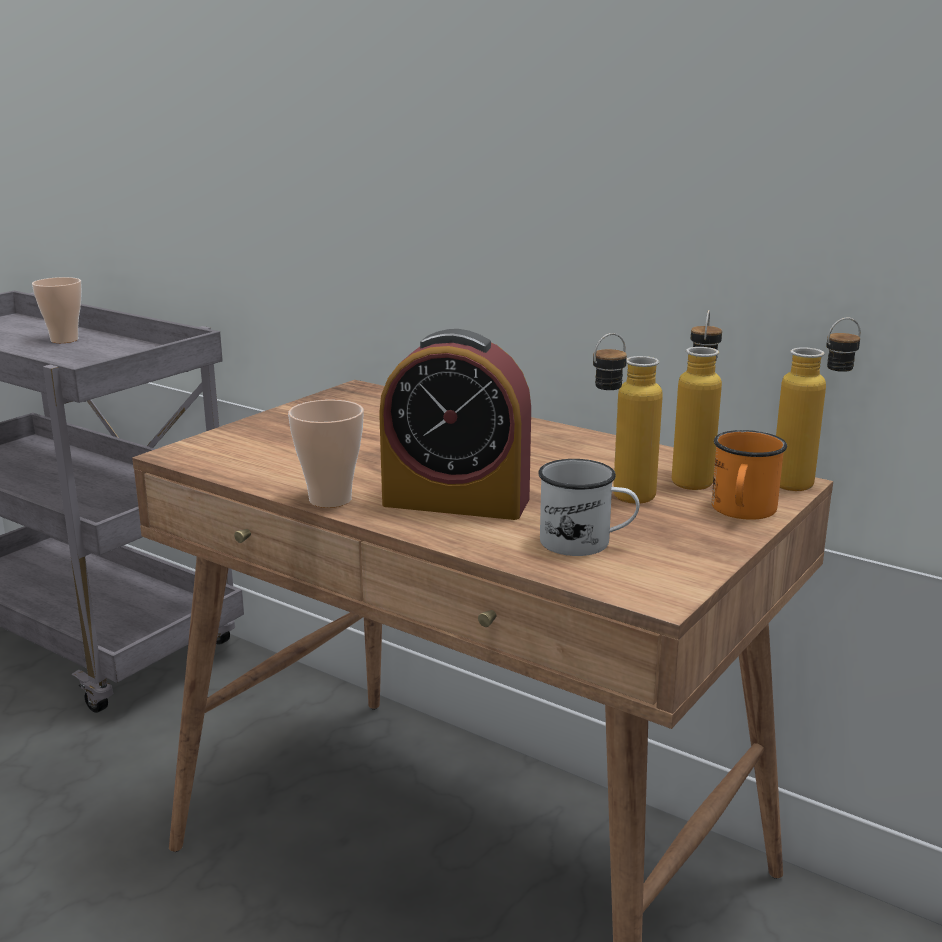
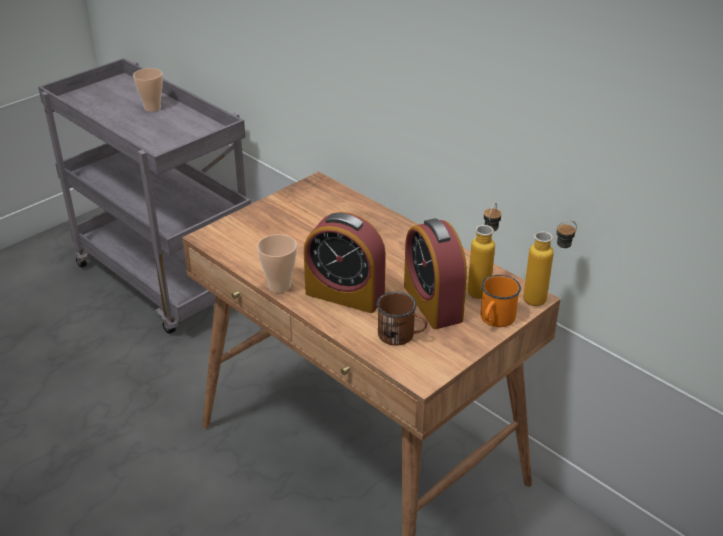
camera: 10 degrees right, 15 degrees up
white mug [538,459,640,556] -> brown mug [377,292,427,345]
bottle [593,333,663,504] -> alarm clock [404,218,467,329]

